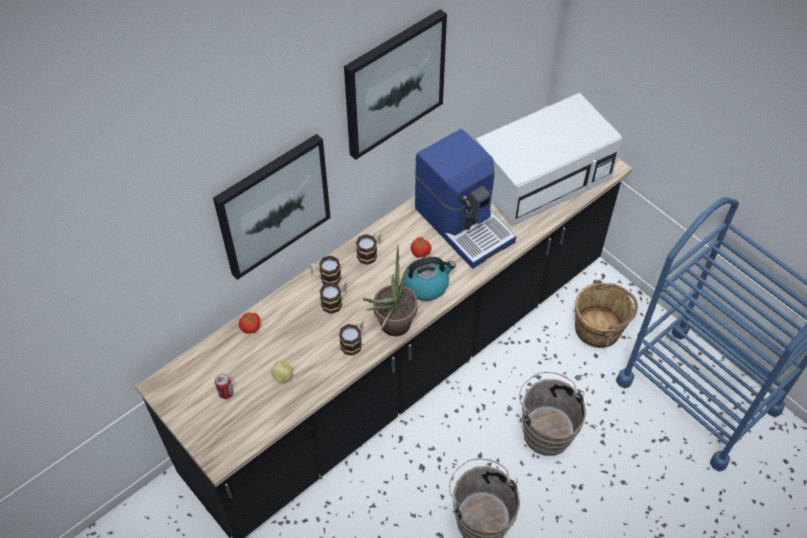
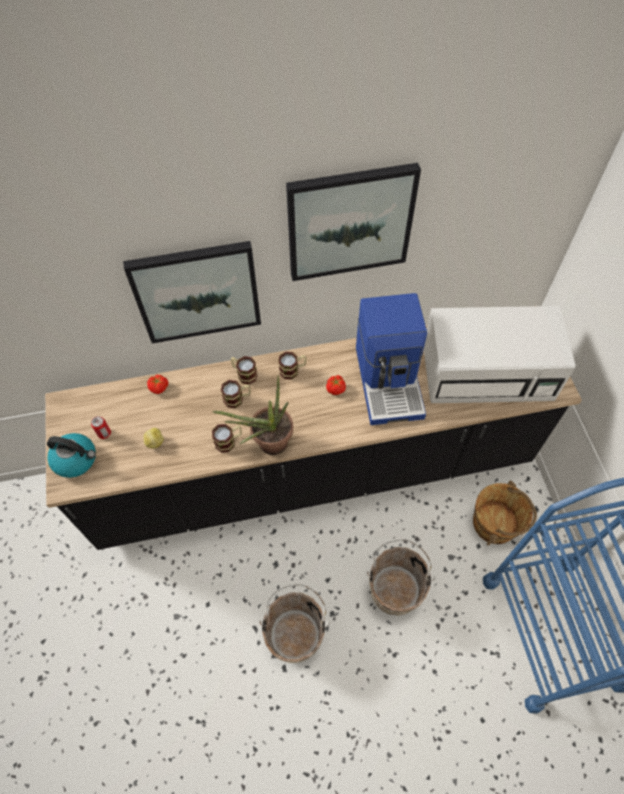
camera: 30 degrees right, 5 degrees up
kettle [403,257,456,301] -> kettle moved to [47,433,96,478]

